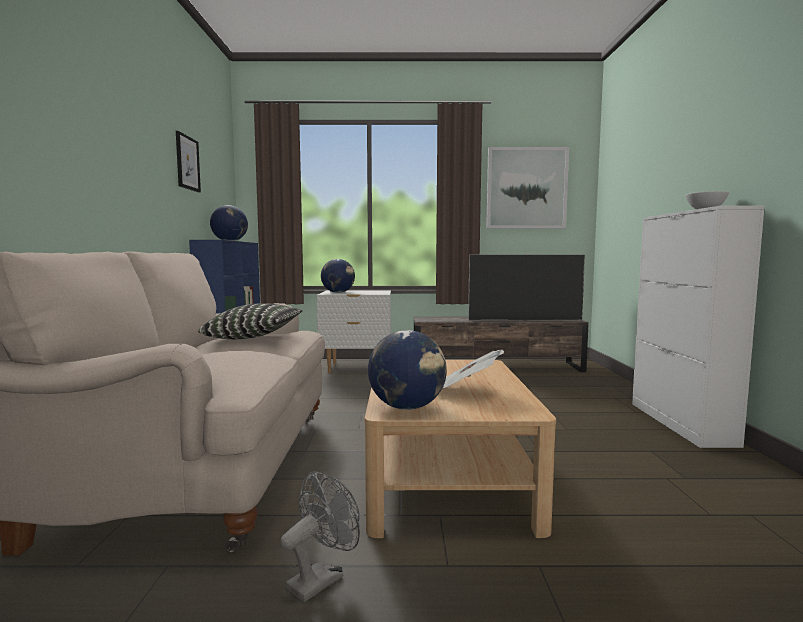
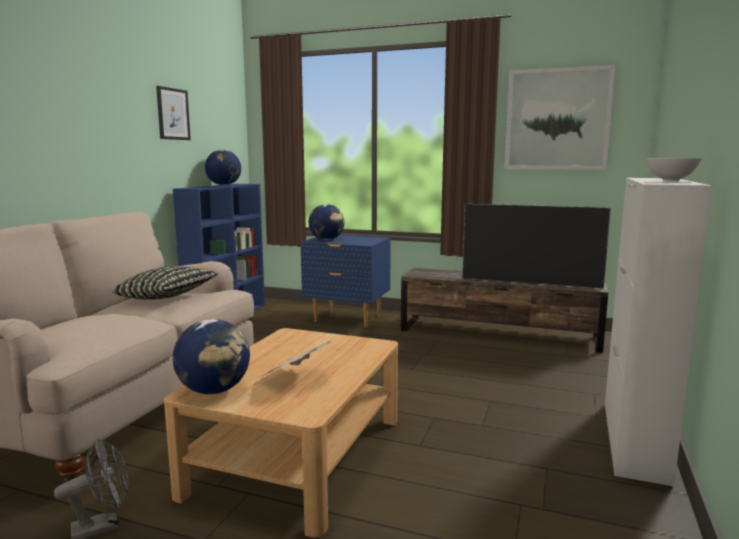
camera: 20 degrees right, 5 degrees up
white nightstand [317,290,391,373] -> blue nightstand [300,235,391,327]

